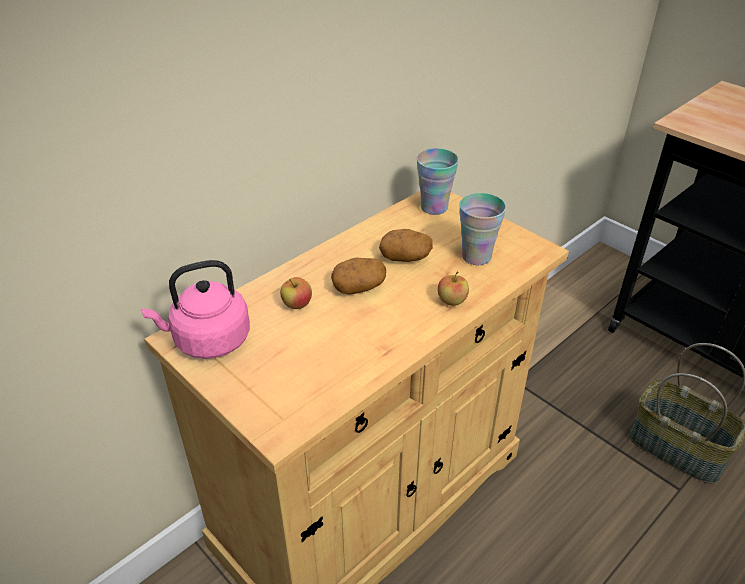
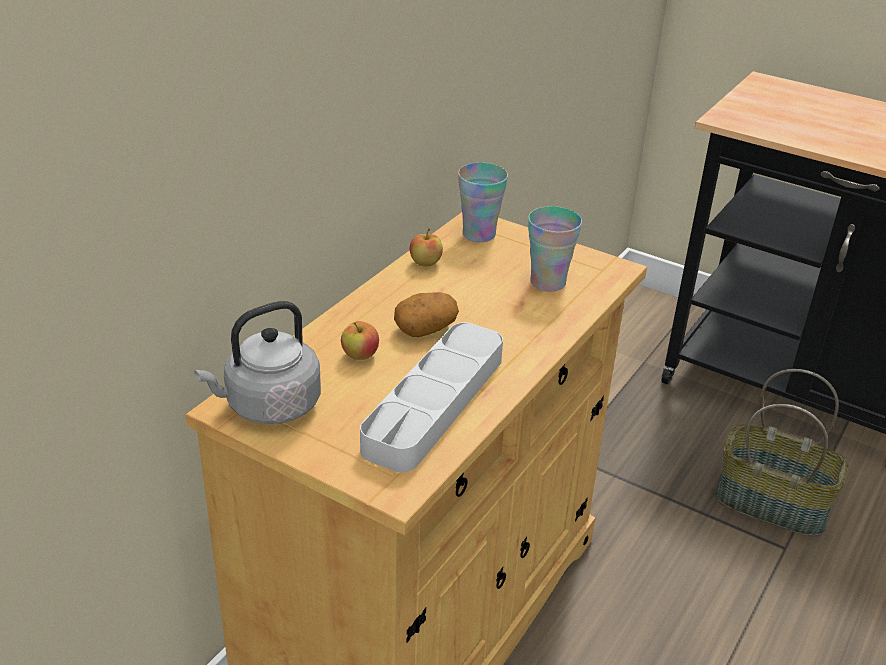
camera: 15 degrees left, 5 degrees down
pink kettle [141,260,250,359] -> grey kettle [194,301,321,424]
potato [379,229,433,262] -> none
apple [438,271,469,306] -> apple moved to [410,228,443,267]
none -> grey tray [360,322,503,472]

